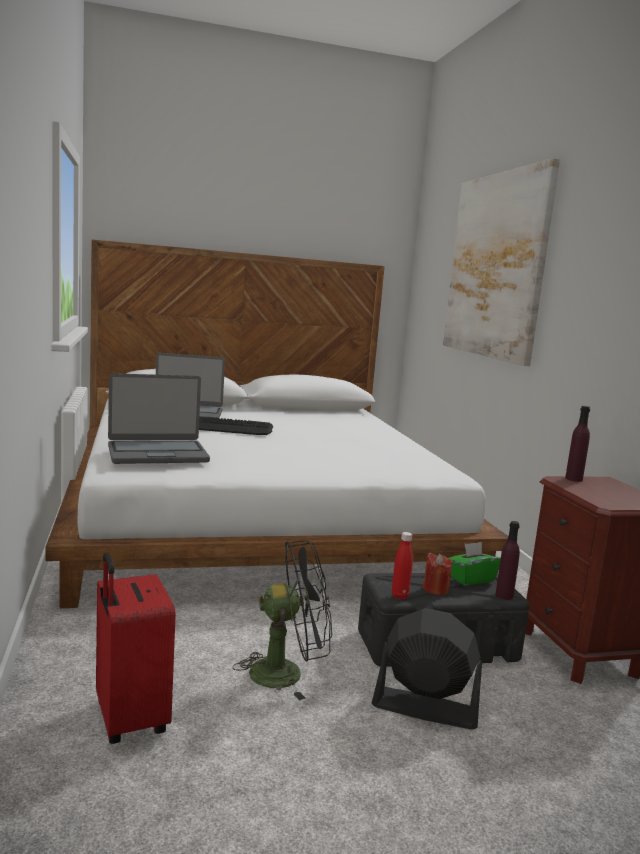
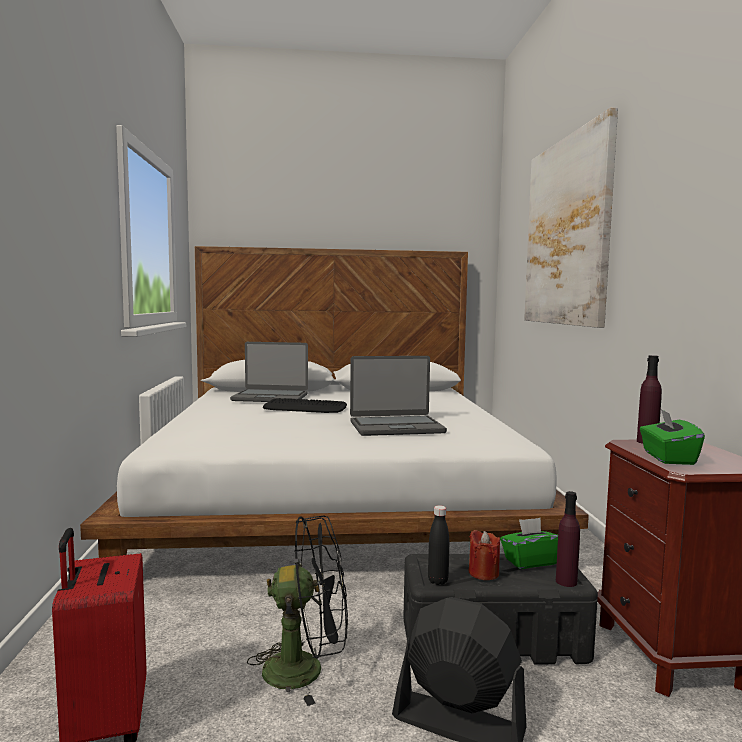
camera: 10 degrees right, 5 degrees down
laptop [108,373,210,464] -> laptop moved to [350,356,447,436]
red bottle [392,532,413,599] -> black bottle [428,505,449,585]
none -> green tissue box [640,409,705,465]

